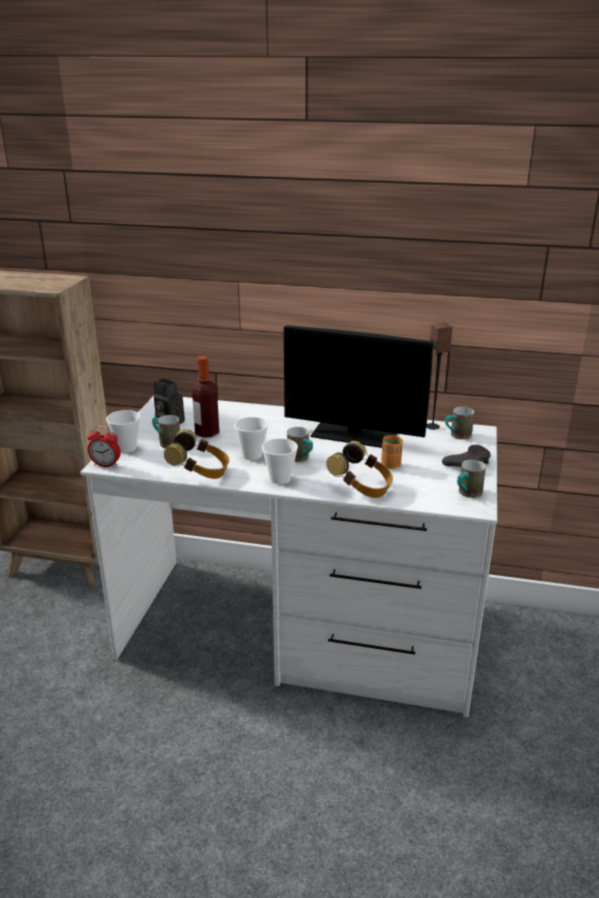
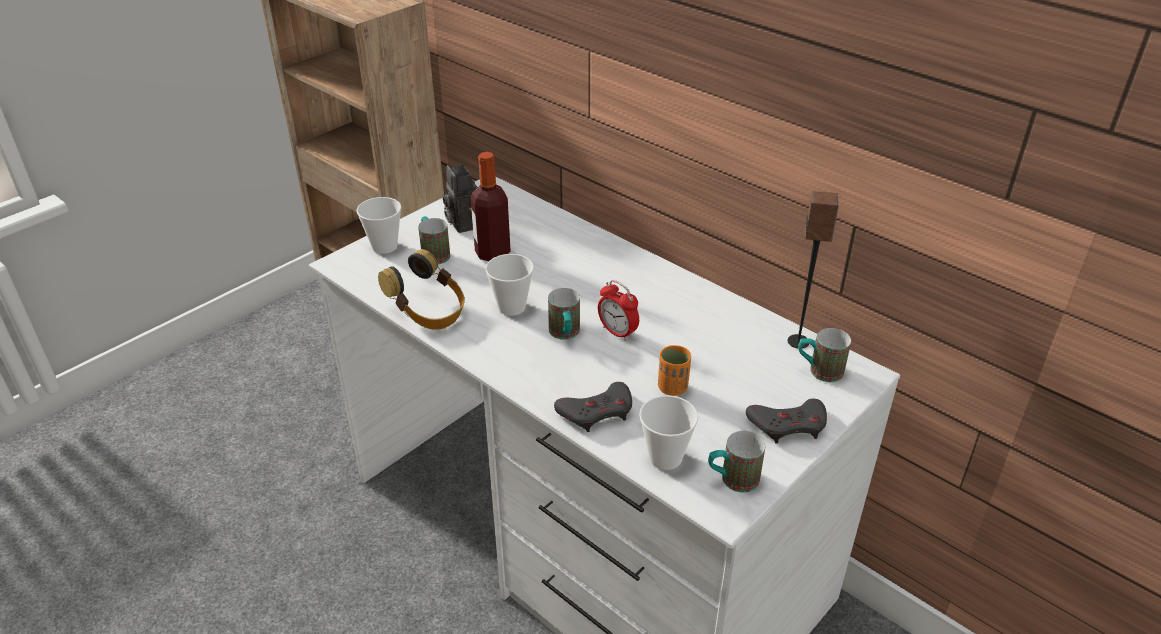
camera: 30 degrees right, 10 degrees up
alarm clock [87,426,121,468] -> alarm clock moved to [598,280,639,341]
cup [262,438,298,484] -> cup moved to [639,395,698,470]
monitor [284,325,433,448] -> none
headphones [326,441,393,498] -> grey game controller [554,382,632,432]

